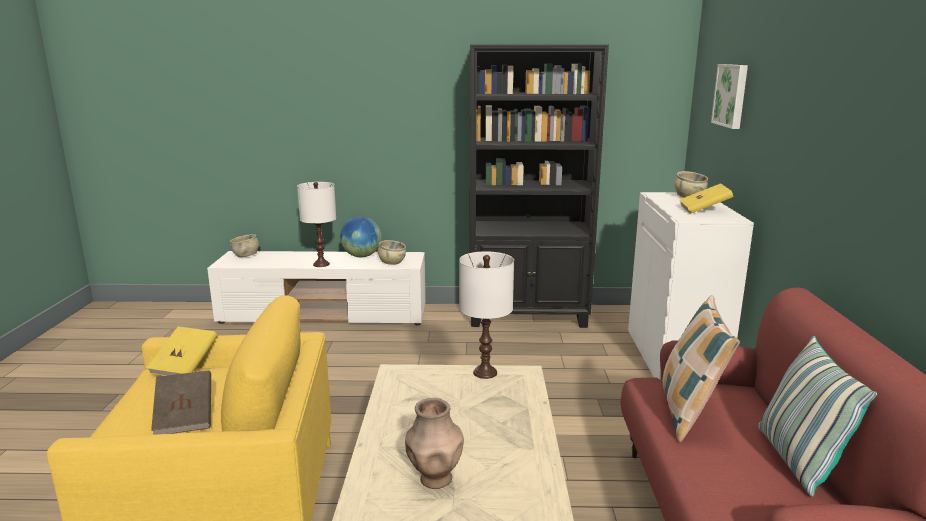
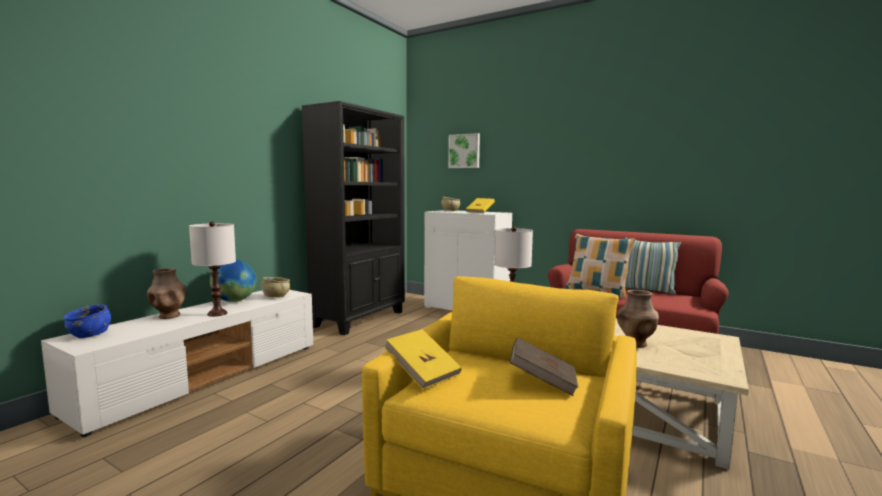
camera: 60 degrees left, 10 degrees down
beige bowl [230,234,259,257] -> blue bowl [64,304,111,338]
none -> brown vase [147,268,186,319]

